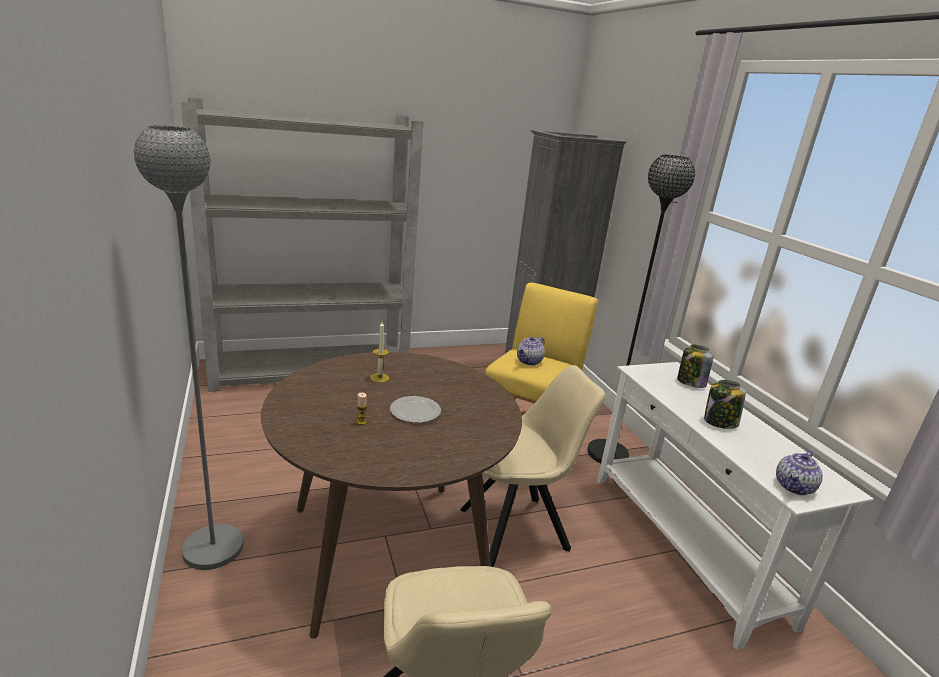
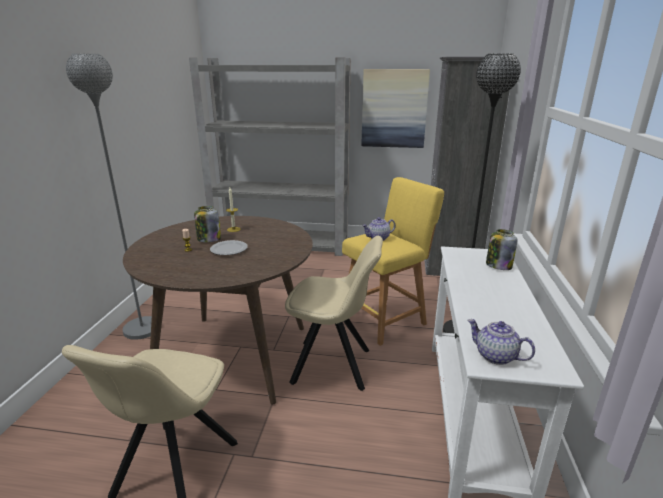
camera: 30 degrees right, 0 degrees up
jar [704,380,746,429] -> jar moved to [194,206,221,242]
teapot [776,450,823,495] -> teapot turned 60 degrees clockwise [468,319,535,365]
none -> picture [361,69,430,148]

